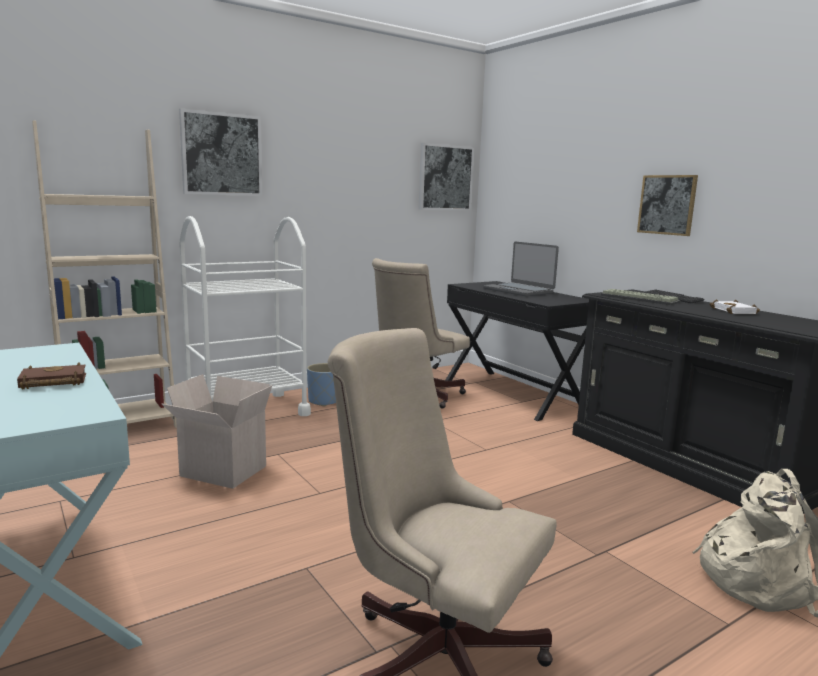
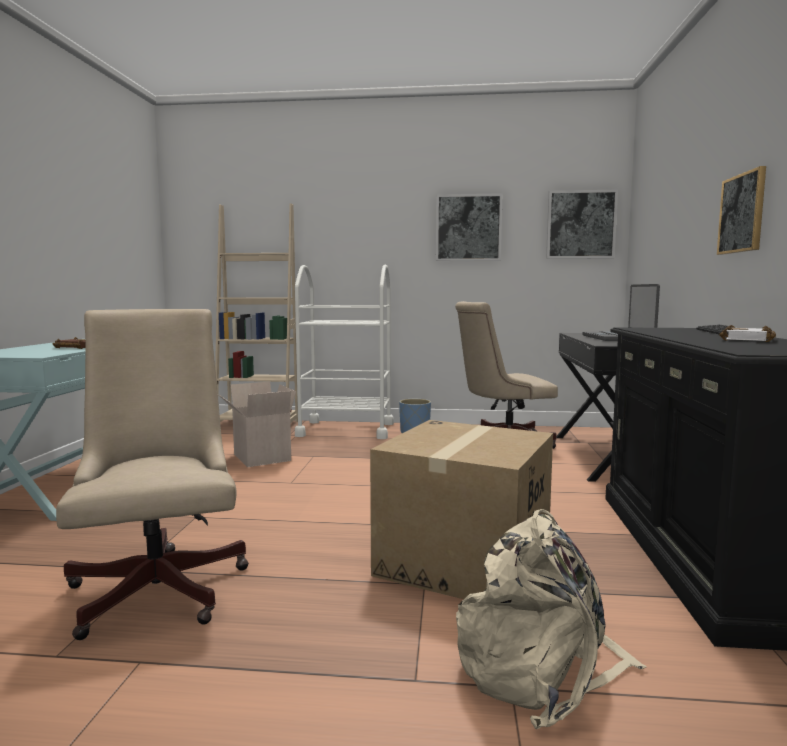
camera: 40 degrees right, 5 degrees down
picture [179,108,262,196] -> picture moved to [436,193,503,261]
keyboard [600,289,681,305] -> none
none -> cardboard box [370,420,553,599]

